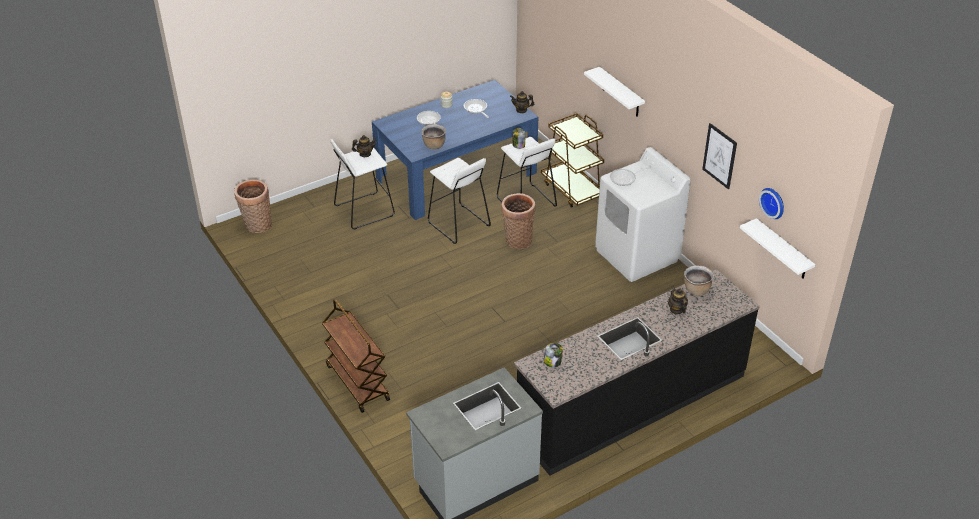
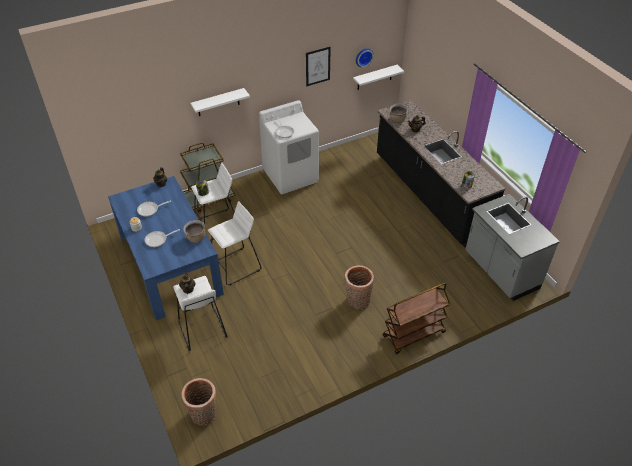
camera: 85 degrees left, 5 degrees up
basket [501,193,536,250] -> basket moved to [345,265,374,309]

